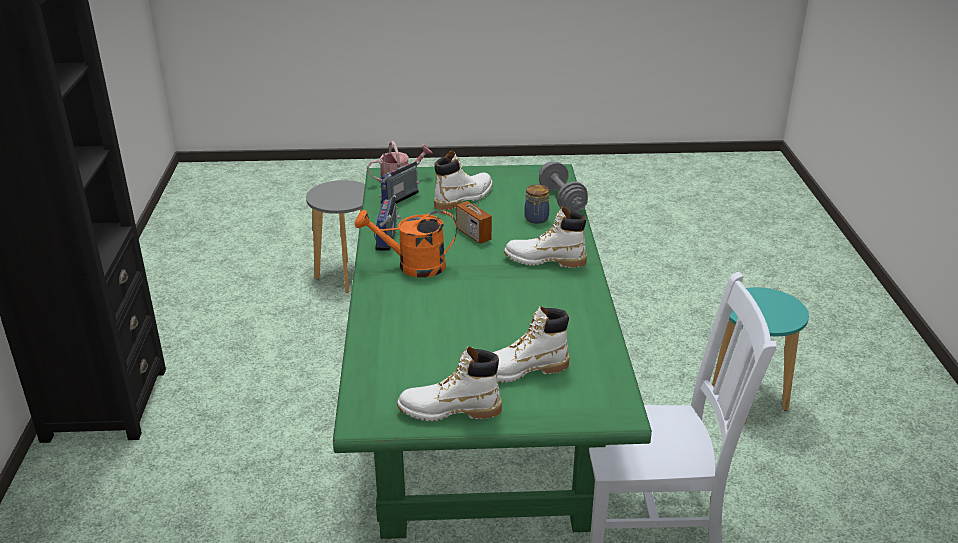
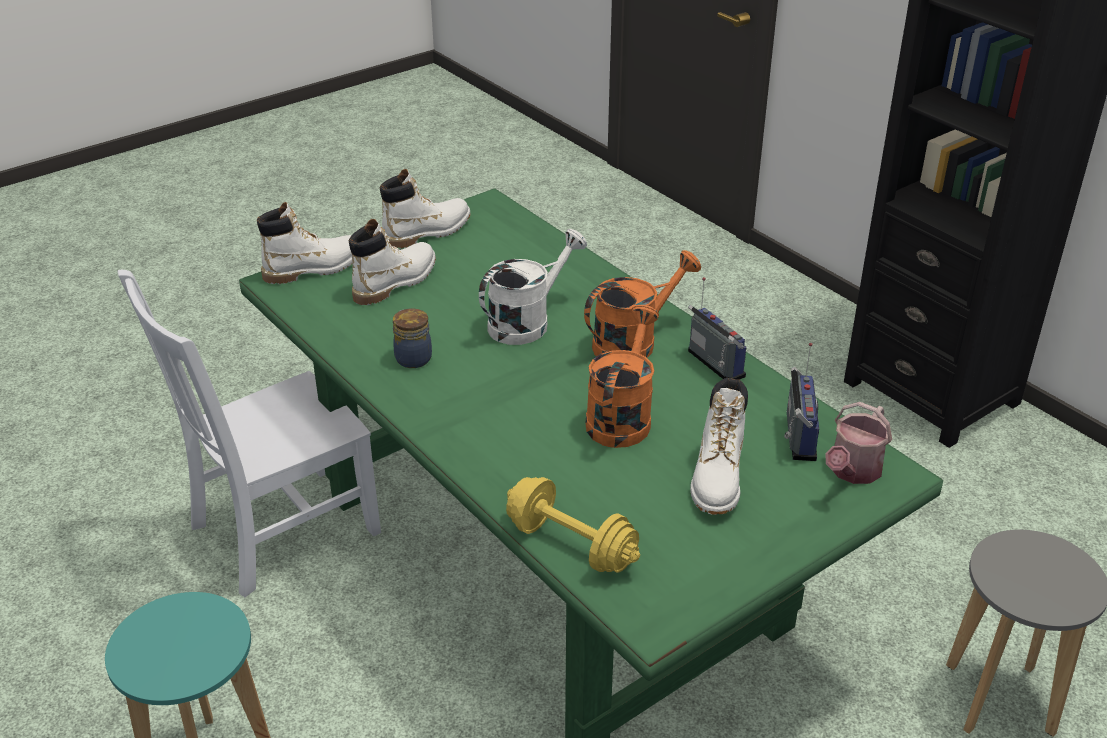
camera: 145 degrees right, 5 degrees up
radio [456,182,492,244] -> orange watering can [586,305,659,448]
white boot [504,206,587,268] -> white boot moved to [257,202,352,284]
jar [524,184,549,224] -> jar moved to [393,309,432,368]
grey dumbbell [539,162,588,212] -> yellow dumbbell [506,477,640,573]
none -> white watering can [479,229,587,345]

